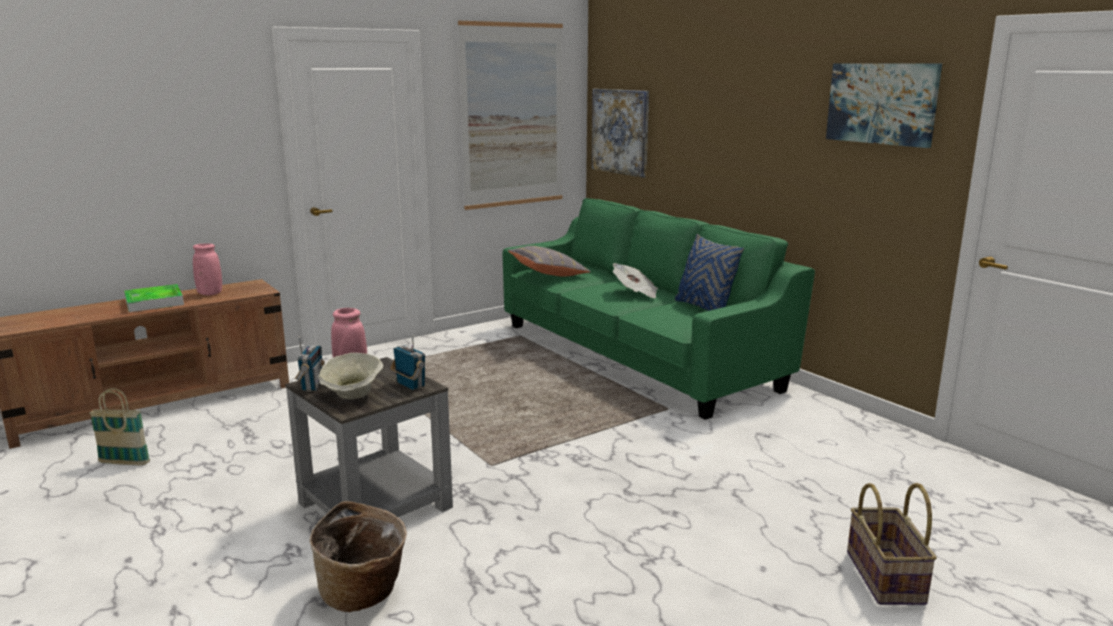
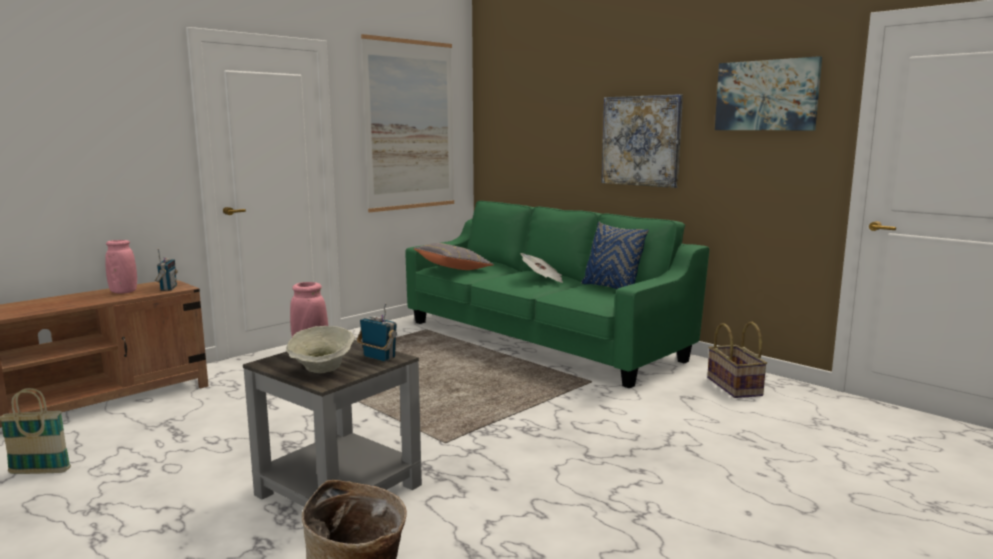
camera: 10 degrees left, 5 degrees down
tray [124,284,184,312] -> none
radio [295,336,325,392] -> radio moved to [155,248,178,291]
picture [592,89,649,178] -> picture moved to [601,94,683,188]
basket [847,483,937,605] -> basket moved to [707,322,767,398]

